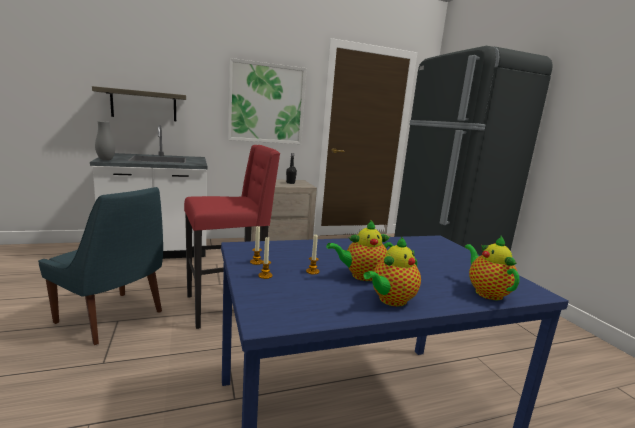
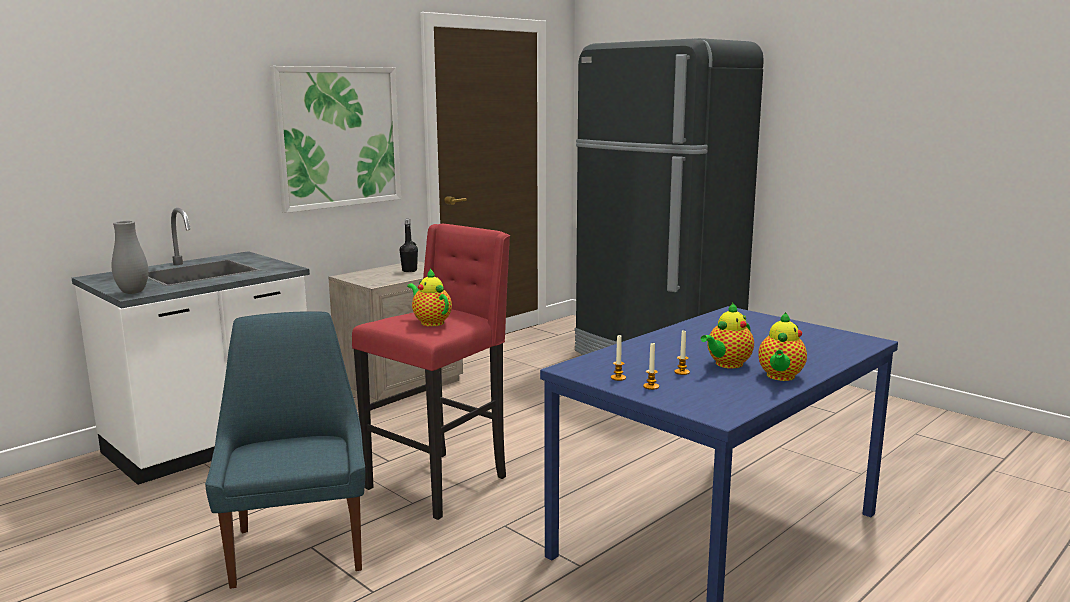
camera: 25 degrees left, 0 degrees up
blue chair [39,187,163,345] -> blue chair turned 105 degrees counterclockwise [205,311,365,589]
shelf [92,86,186,121] -> none
teapot [465,236,519,300] -> teapot moved to [407,269,452,326]

